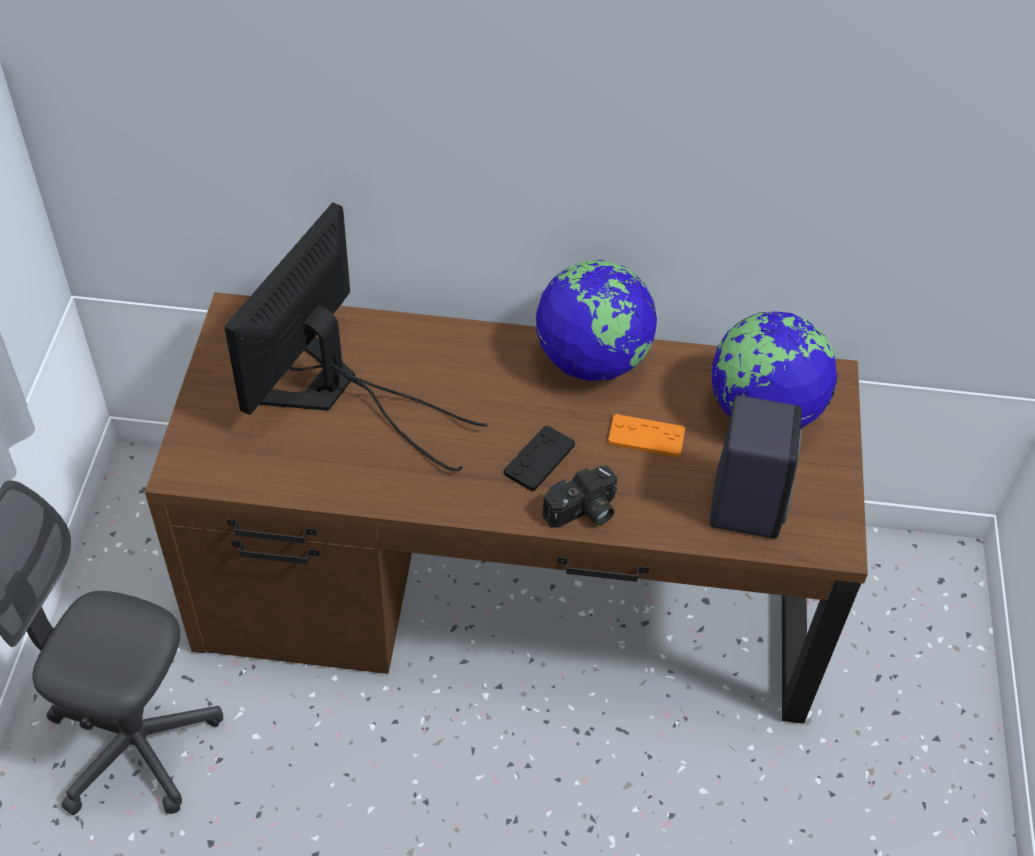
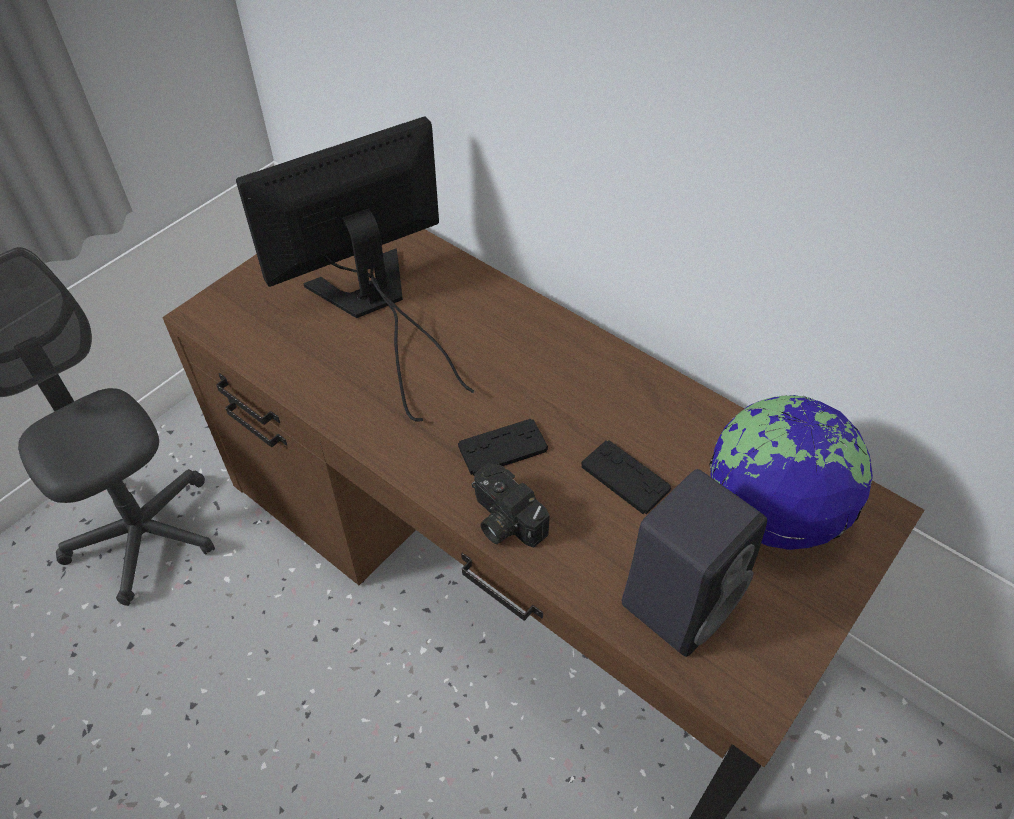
camera: 35 degrees right, 0 degrees up
globe [536,260,657,381] -> none
camera [543,466,618,528] -> camera turned 45 degrees clockwise [471,463,550,548]
orange game controller [608,414,685,457] -> black game controller [581,440,671,514]

